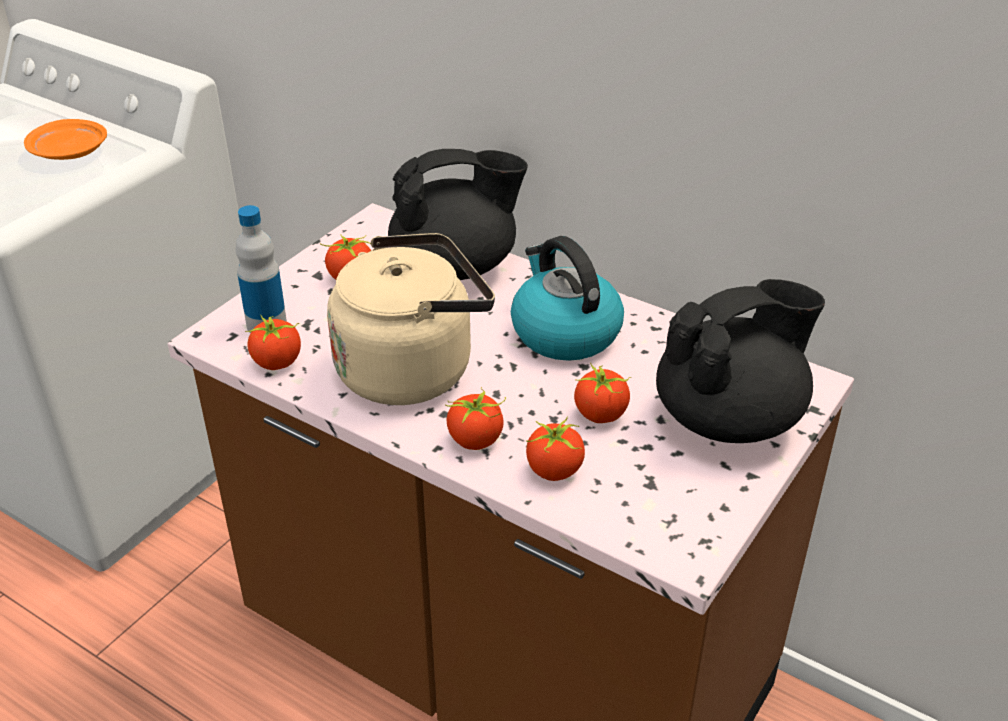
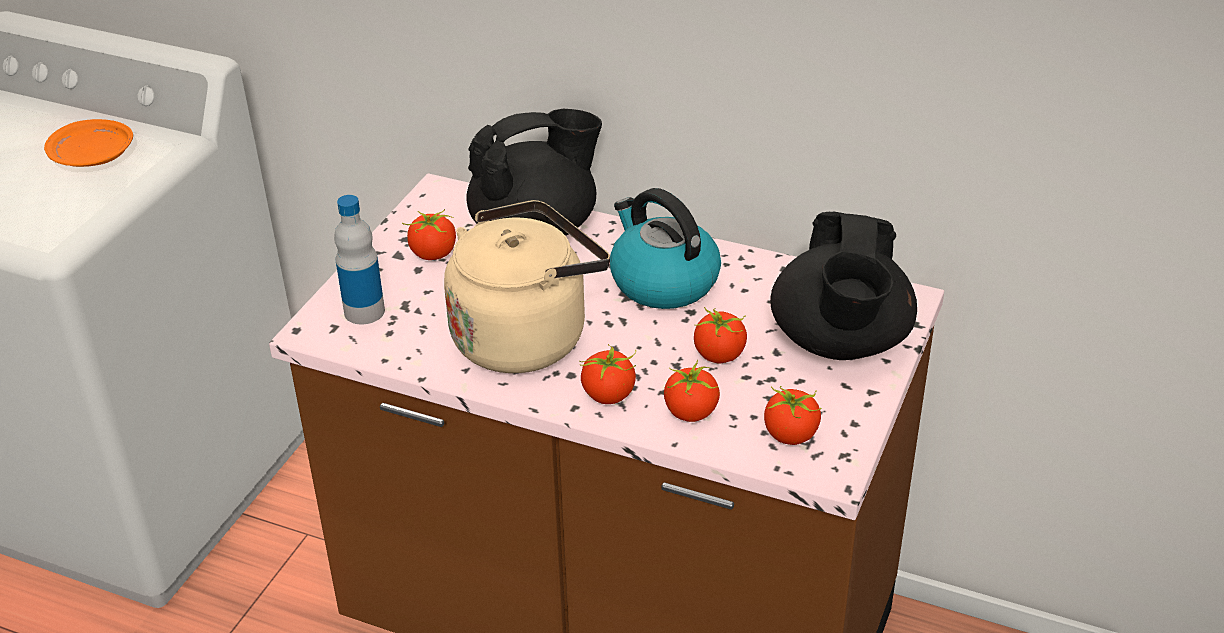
camera: 10 degrees left, 0 degrees up
tomato [245,315,301,370] -> tomato moved to [764,386,821,445]
black teapot [656,279,825,443] -> black teapot turned 135 degrees clockwise [770,212,917,360]

